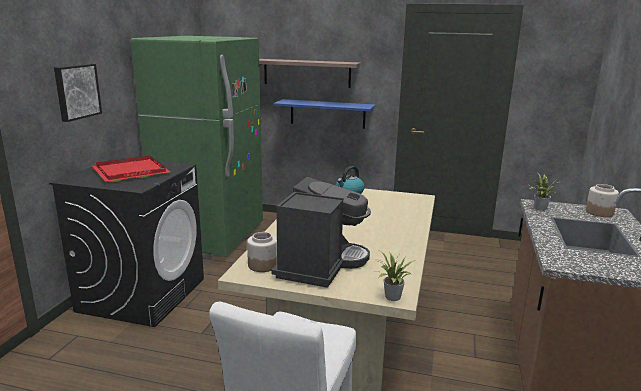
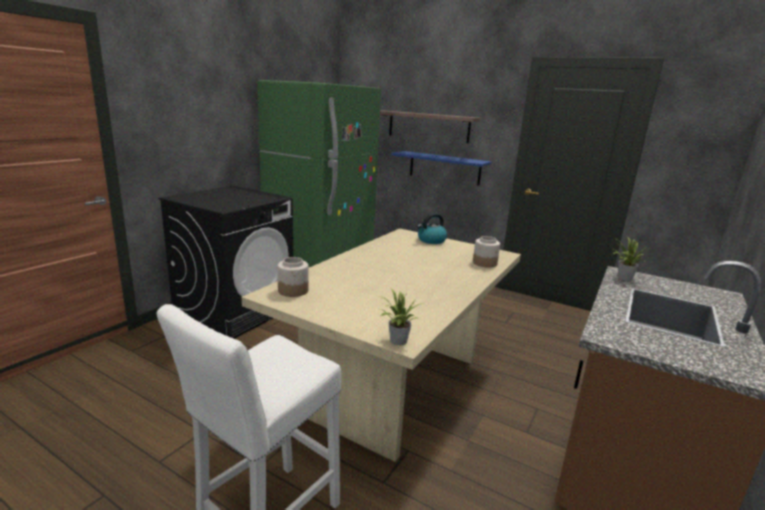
camera: 15 degrees right, 0 degrees up
picture [54,64,102,122] -> none
red tray [92,156,170,182] -> none
coffee machine [272,177,371,288] -> none
jar [586,184,619,217] -> jar moved to [473,236,500,268]

